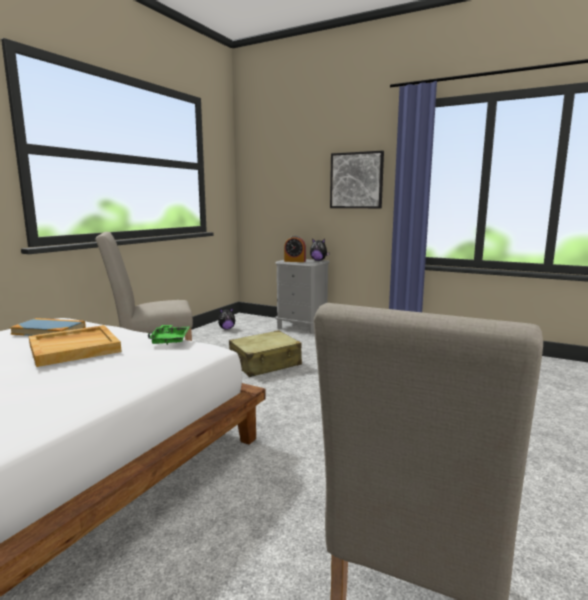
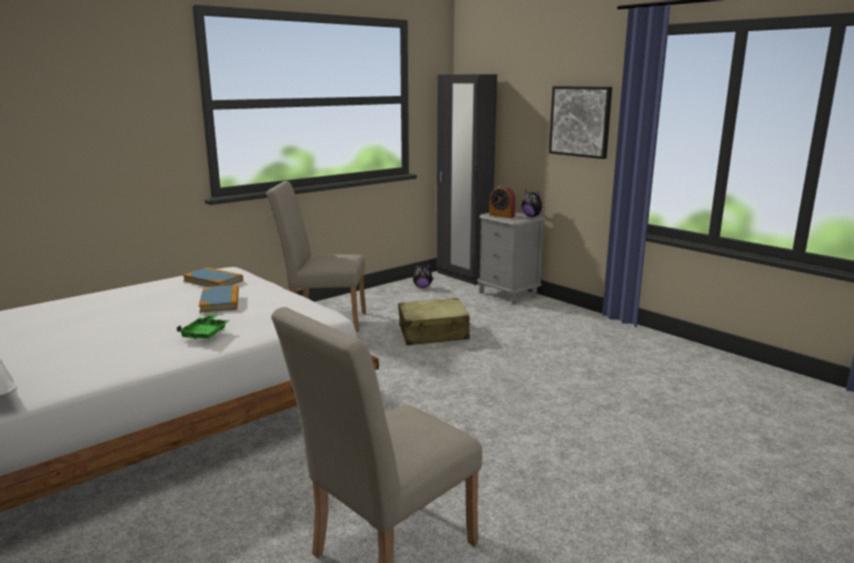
camera: 20 degrees right, 5 degrees up
beige tray [29,325,122,367] -> book [199,285,239,313]
green tray [148,325,190,345] -> green tray moved to [177,314,230,340]
none -> black wardrobe [437,74,497,285]

